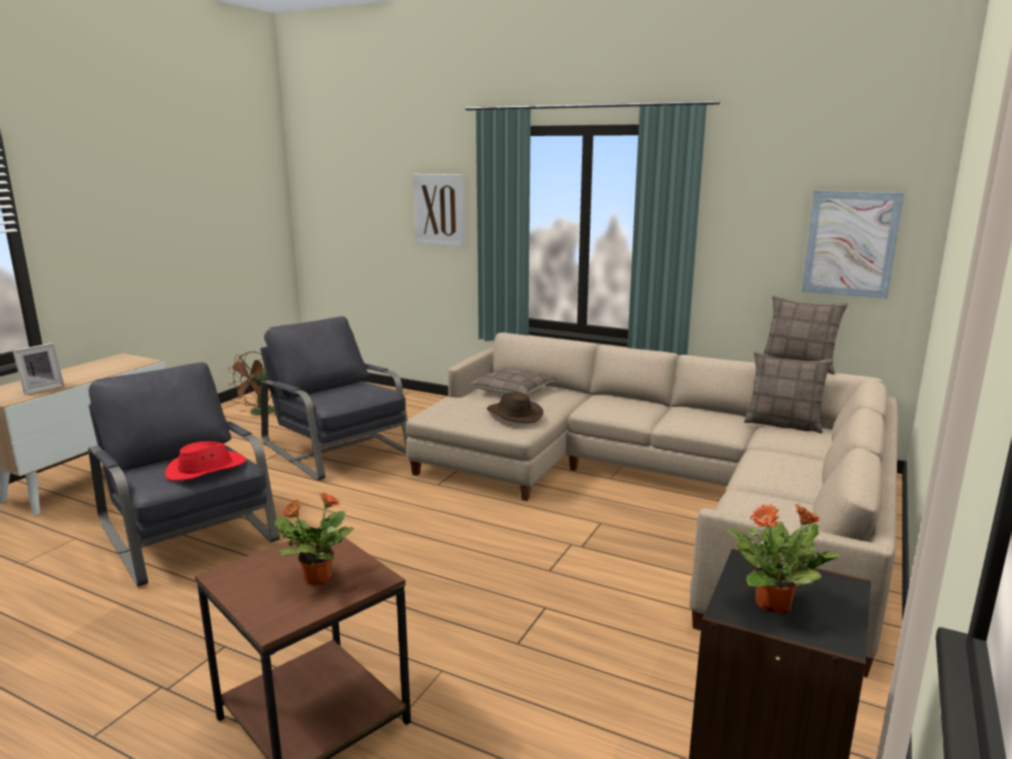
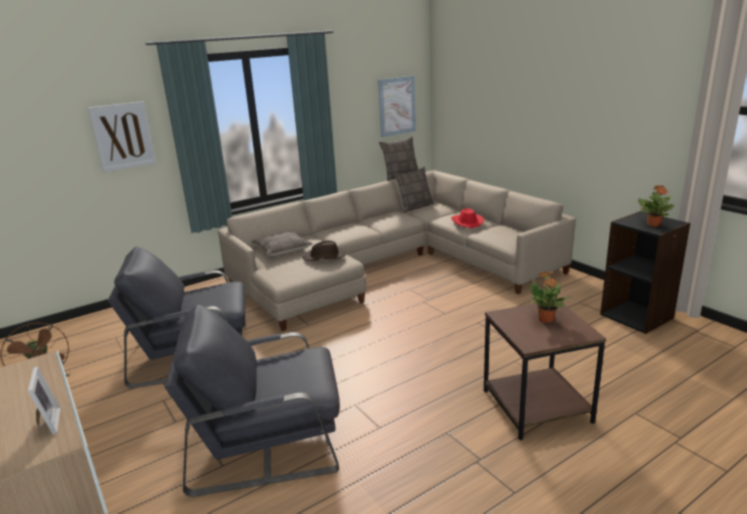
camera: 60 degrees left, 5 degrees up
red hat [165,441,246,481] -> red hat moved to [451,208,484,228]

